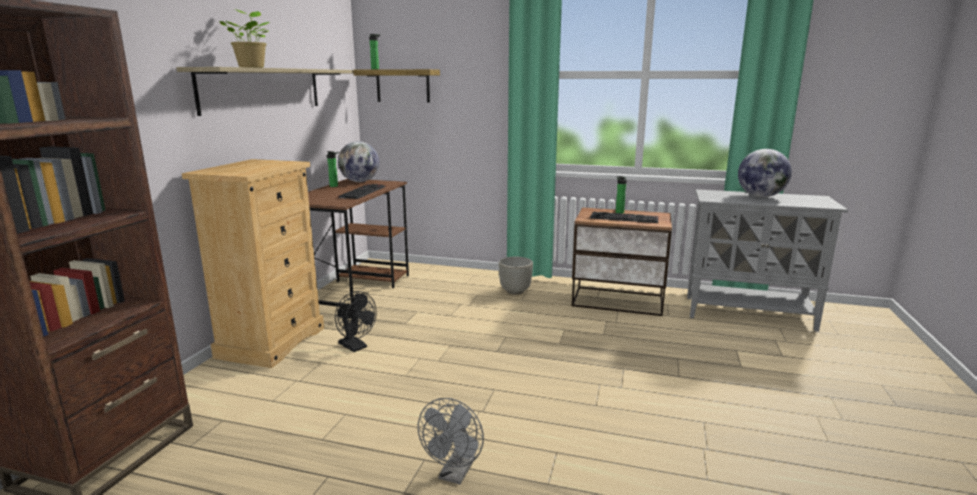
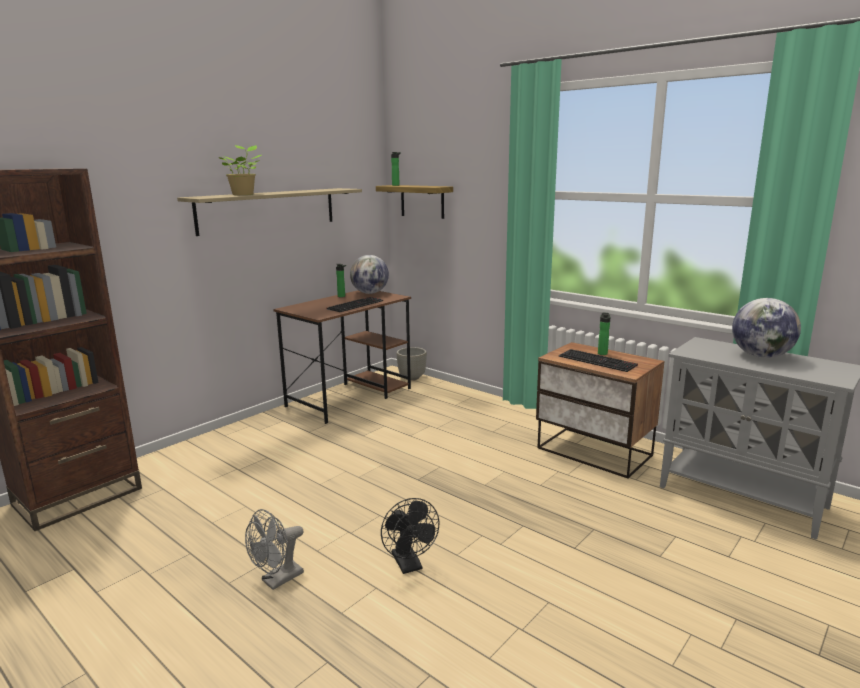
camera: 25 degrees right, 0 degrees up
beige dresser [182,159,324,368] -> none
black fan [335,291,377,352] -> black fan moved to [381,498,439,574]
grey planter [498,256,533,295] -> grey planter moved to [397,347,427,380]

